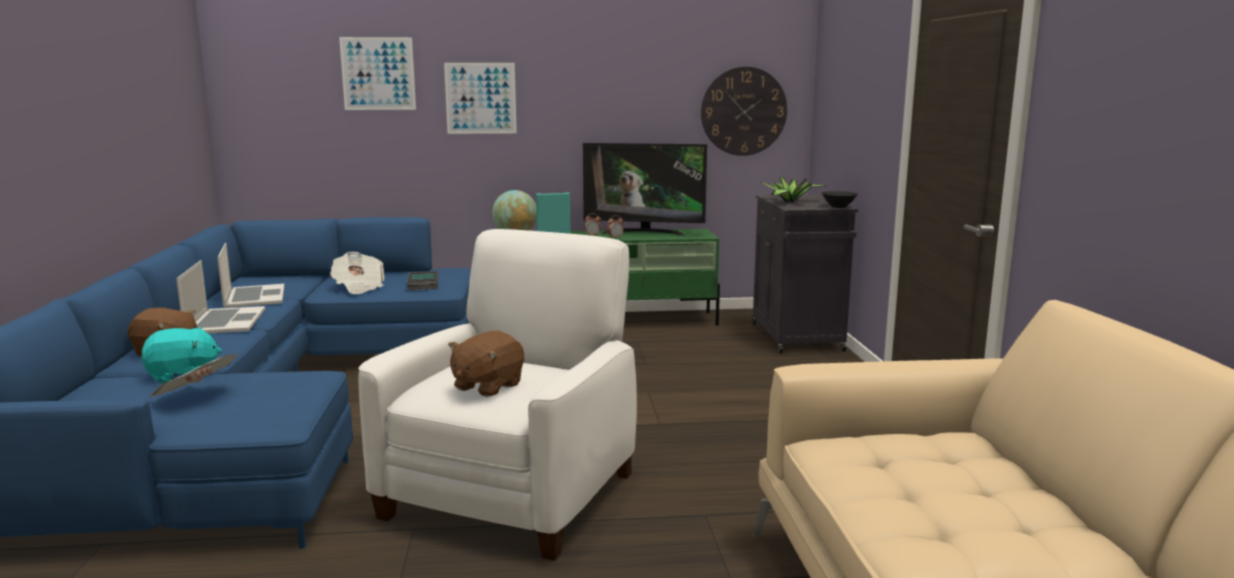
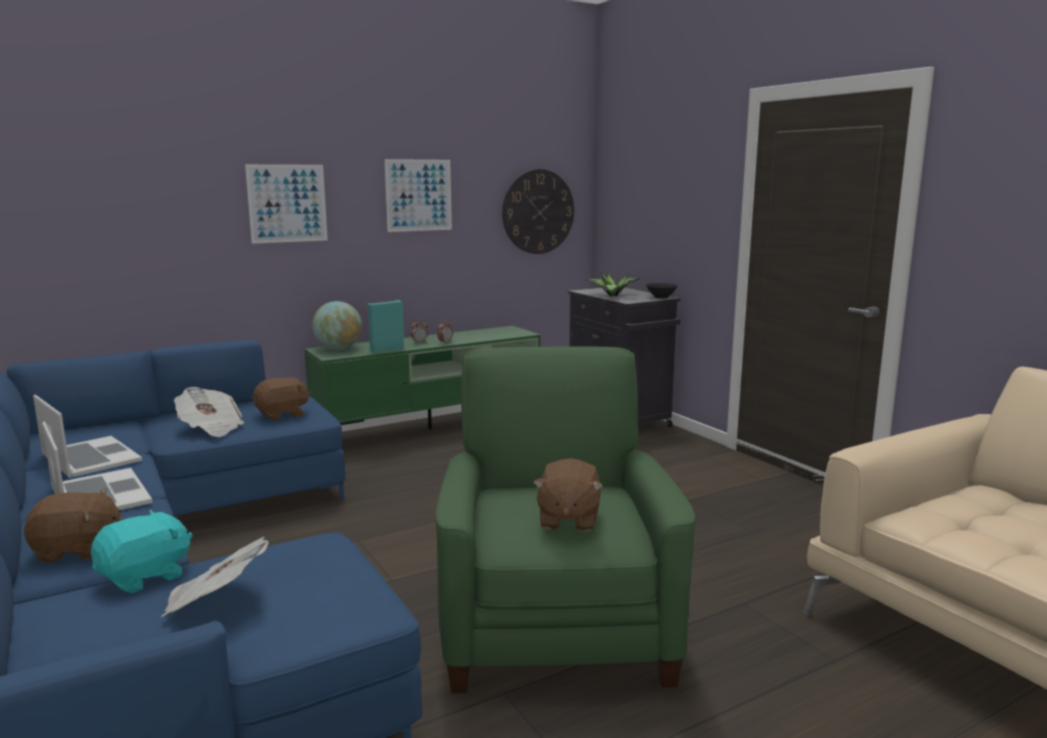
camera: 25 degrees left, 0 degrees up
picture [339,37,416,110] -> picture moved to [384,159,452,232]
white armchair [358,229,637,561] -> green armchair [436,346,695,693]
book [407,271,438,290] -> brown plush toy [253,377,310,421]
television [583,143,707,236] -> none

